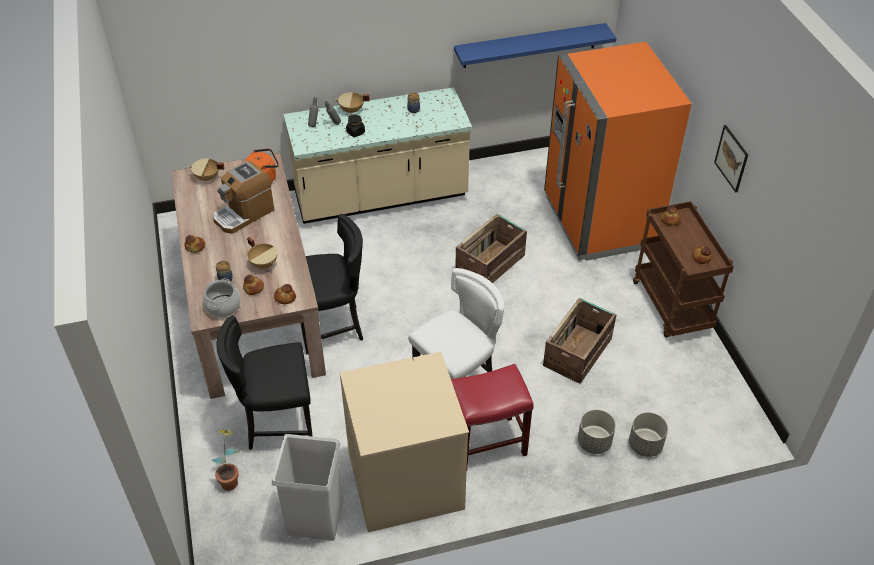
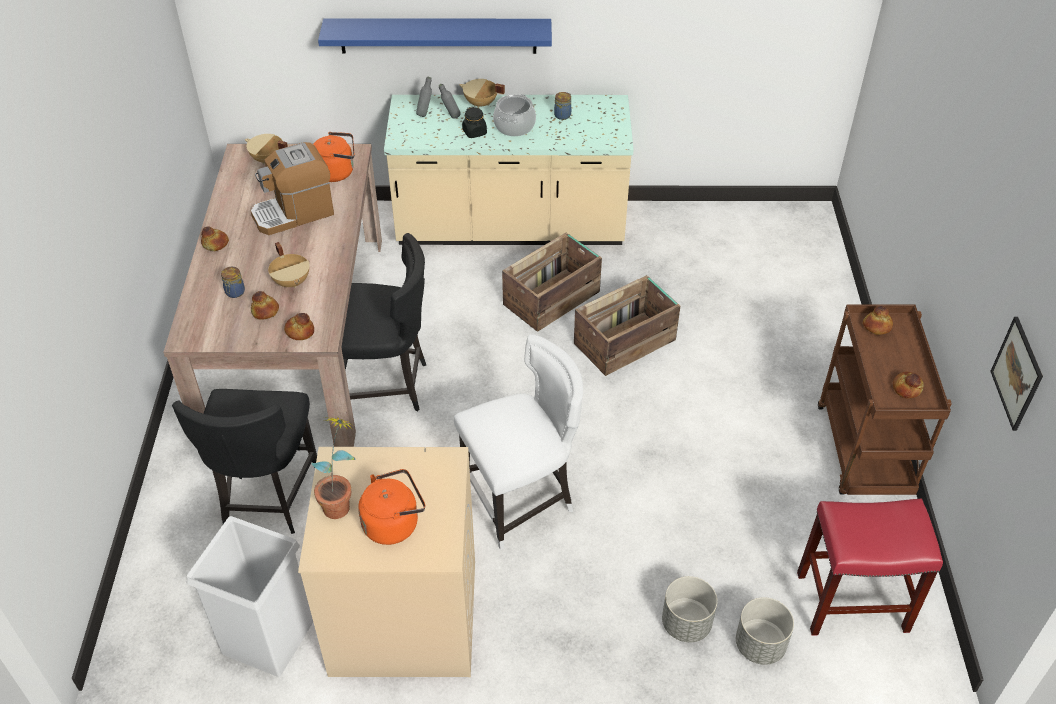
camera: 15 degrees right, 0 degrees up
cooking pot [203,278,241,318] -> cooking pot moved to [493,94,536,136]
potted plant [212,430,239,491] -> potted plant moved to [312,417,356,519]
black chair [216,316,313,450] -> black chair turned 90 degrees counterclockwise [172,389,317,534]
red stool [451,364,534,466] -> red stool moved to [797,499,943,636]
blue shelf [454,23,617,68] -> blue shelf moved to [318,18,552,54]
crate [543,298,616,384] -> crate moved to [502,233,602,332]
orange fridge [544,42,692,261] -> none
picture [714,125,748,193] -> picture moved to [990,317,1043,431]
none -> orange kettle [358,469,425,545]

